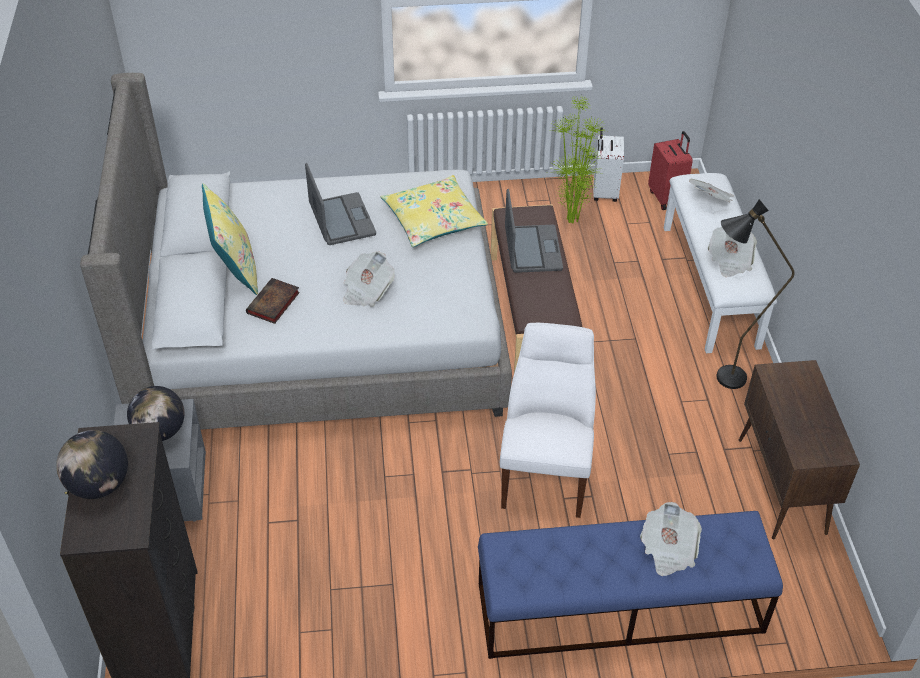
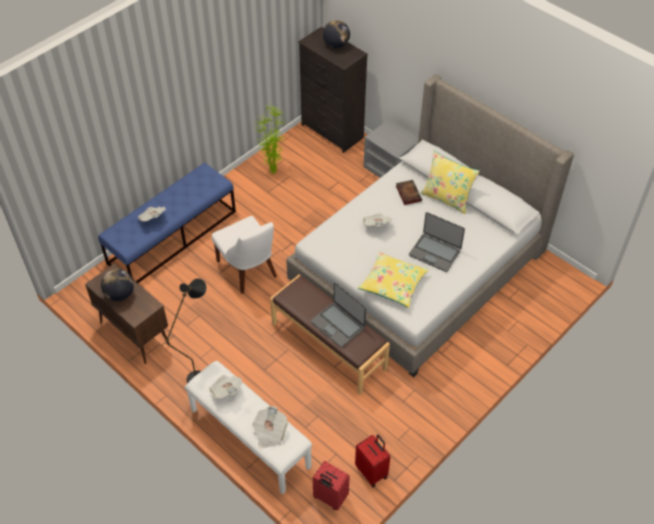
camera: 140 degrees right, 5 degrees up
globe [127,386,185,441] -> globe moved to [101,269,134,301]
potted plant [550,96,606,223] -> potted plant moved to [256,103,286,175]
white suitcase [593,127,624,202] -> red suitcase [355,435,390,487]

